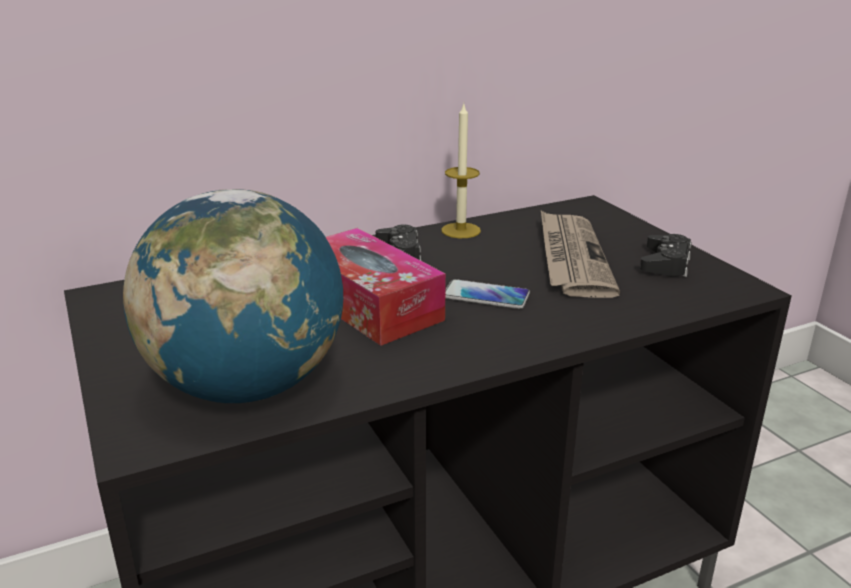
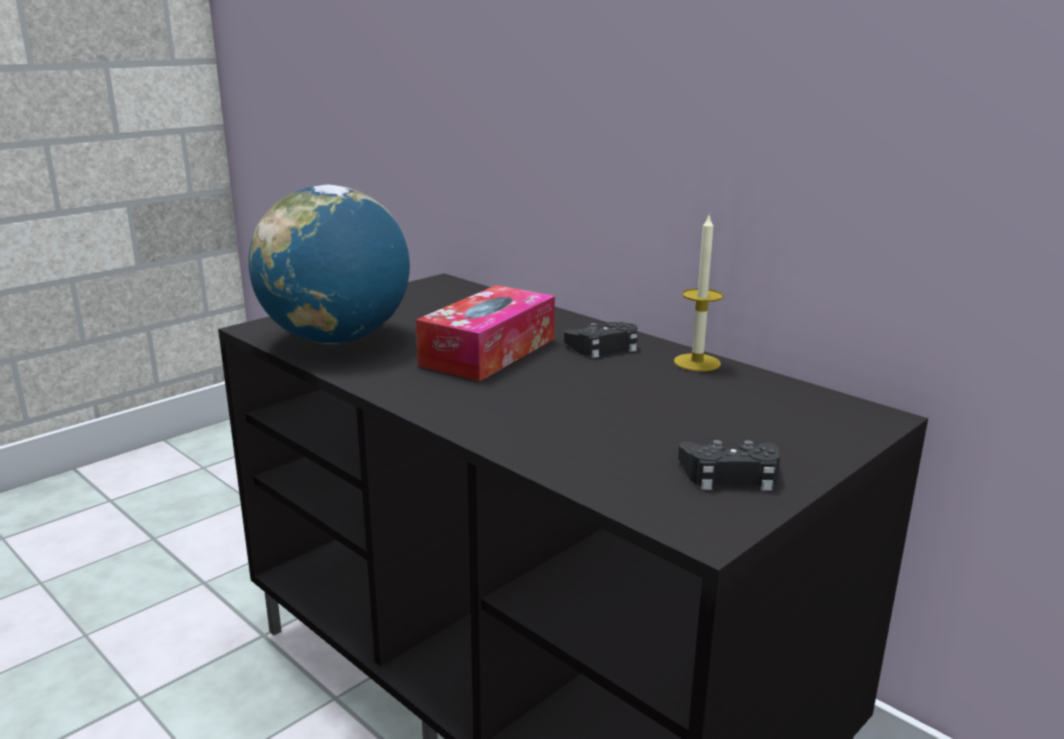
camera: 70 degrees right, 5 degrees down
phone [445,279,530,309] -> none
newspaper [541,211,620,298] -> none

